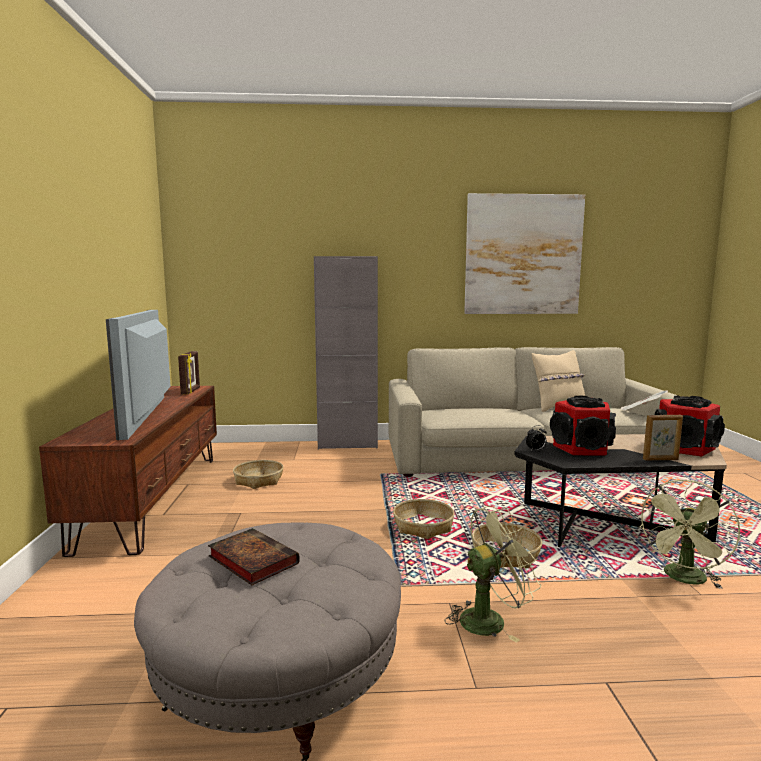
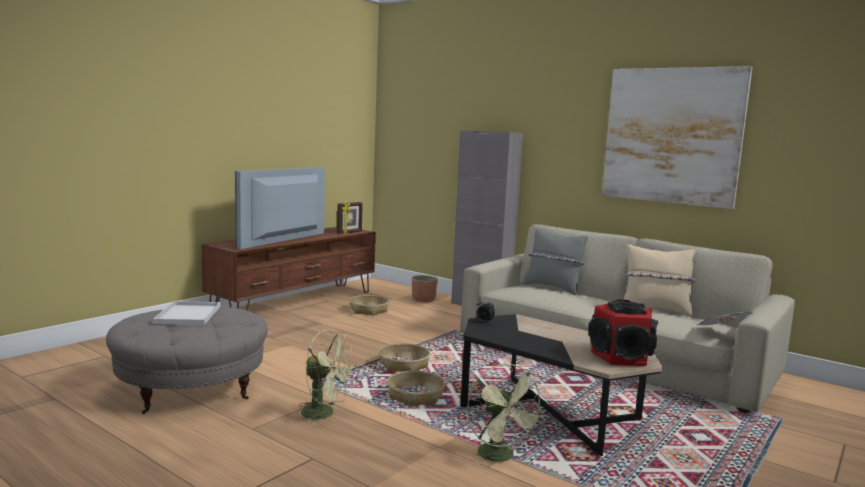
camera: 40 degrees right, 0 degrees up
book [208,528,300,585] -> white tray [153,301,220,325]
speaker [550,396,616,456] -> none
green fan [638,480,740,589] -> green fan turned 105 degrees counterclockwise [467,363,546,465]
picture frame [643,415,683,460] -> none
none -> planter [412,275,438,302]
none -> grey pillow [522,228,588,295]

